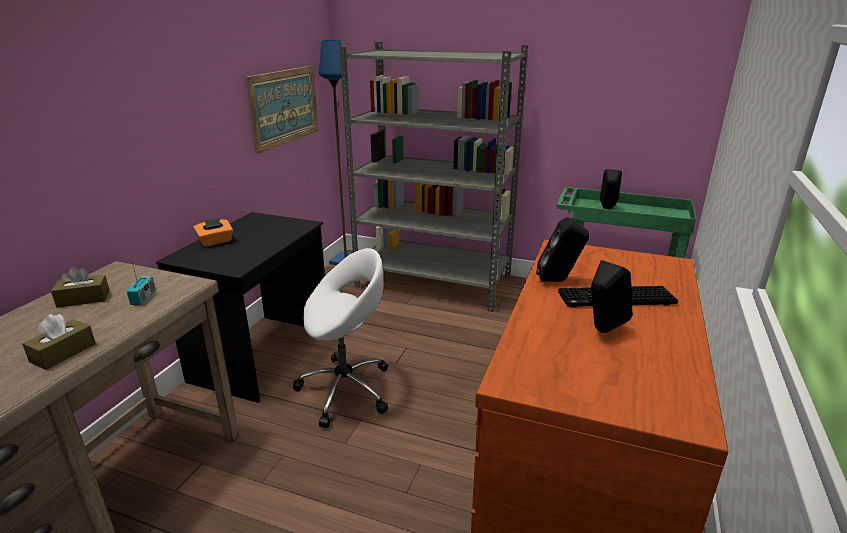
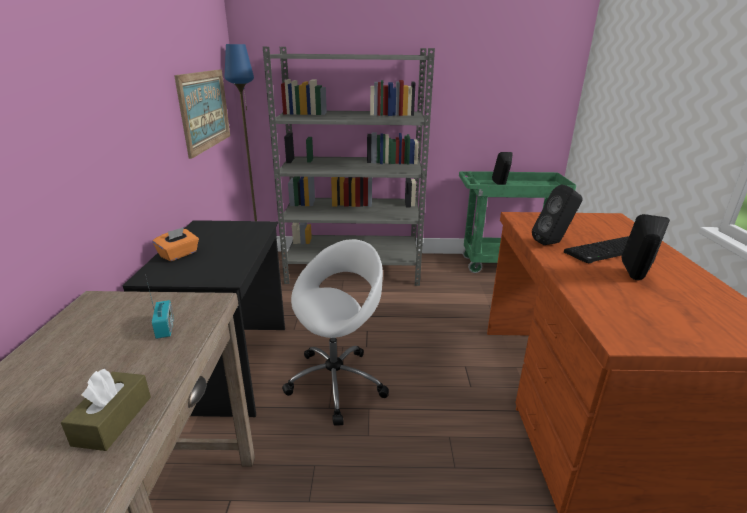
camera: 20 degrees left, 0 degrees up
brown tissue box [51,266,110,308] -> none

